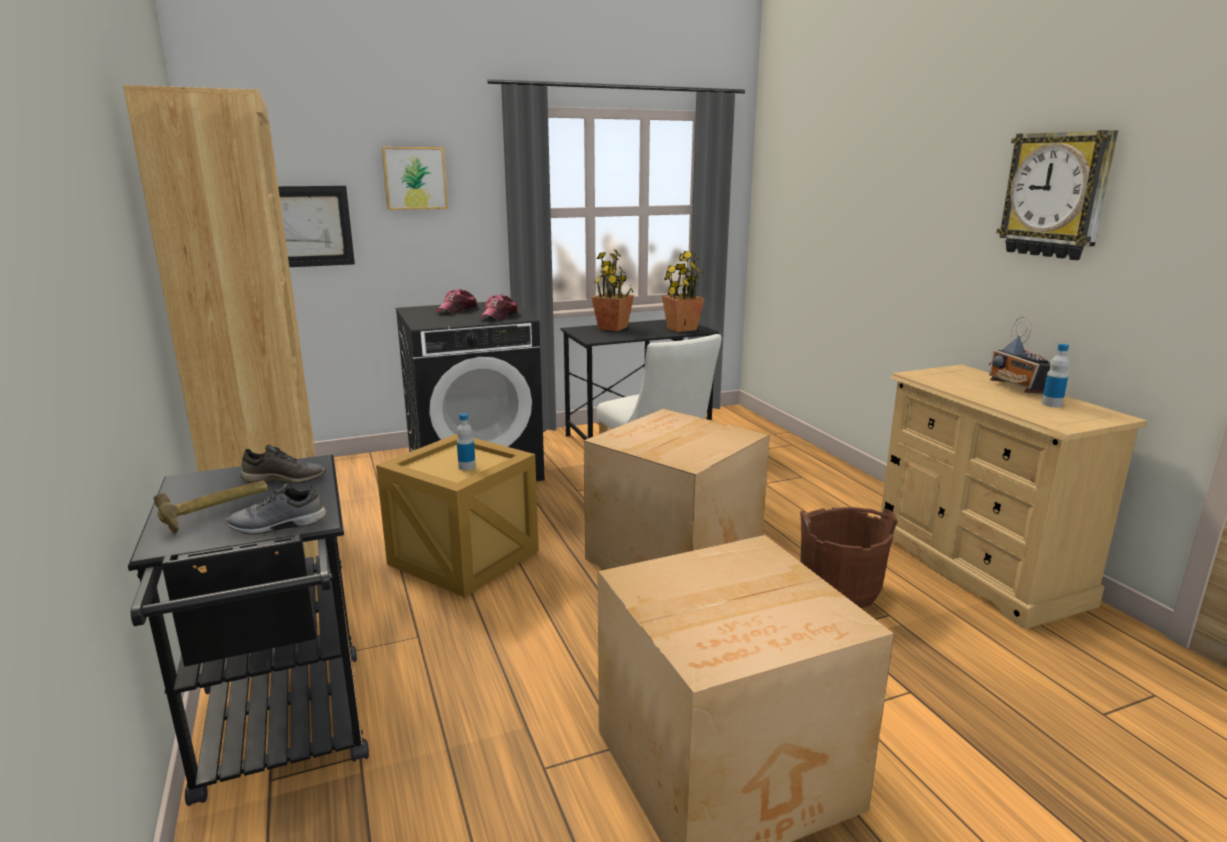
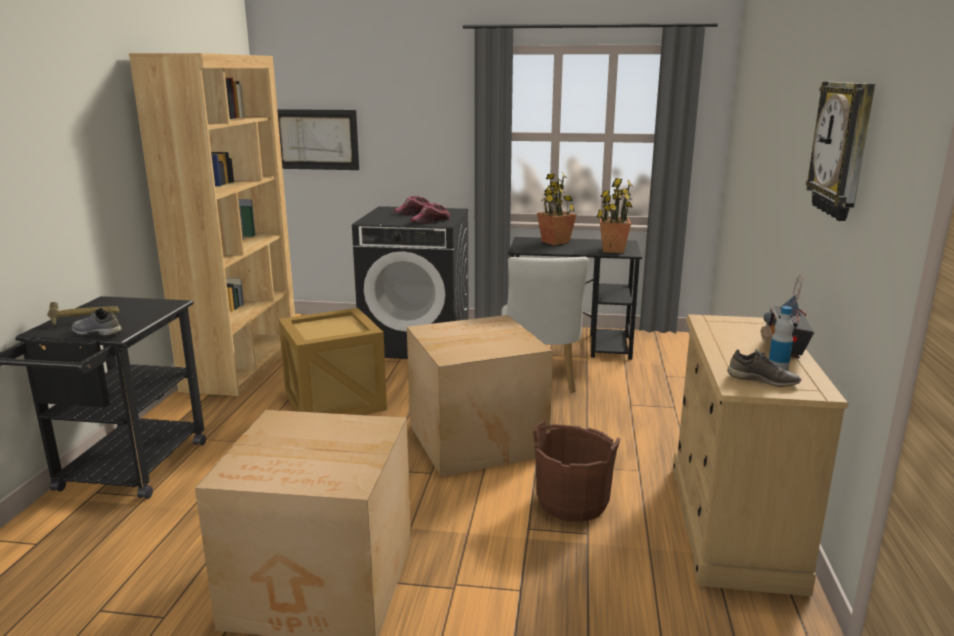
camera: 30 degrees right, 0 degrees up
grey shoe [241,445,326,483] -> grey shoe moved to [727,349,801,387]
picture [382,147,448,210] -> none
bottle [457,413,476,470] -> none

